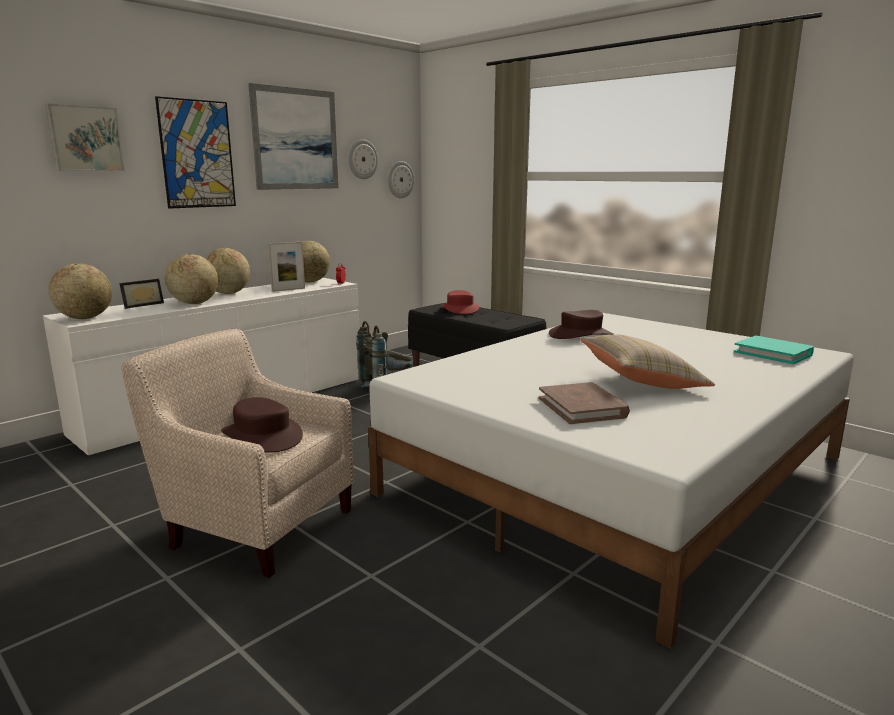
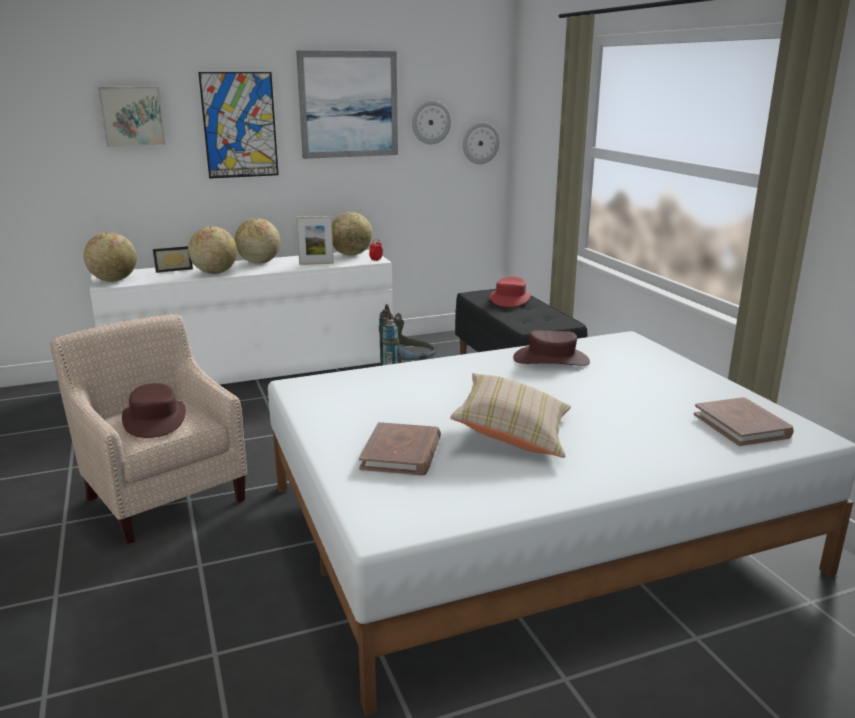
camera: 25 degrees right, 5 degrees up
turquoise book [734,336,814,364] -> brown book [694,397,794,446]

